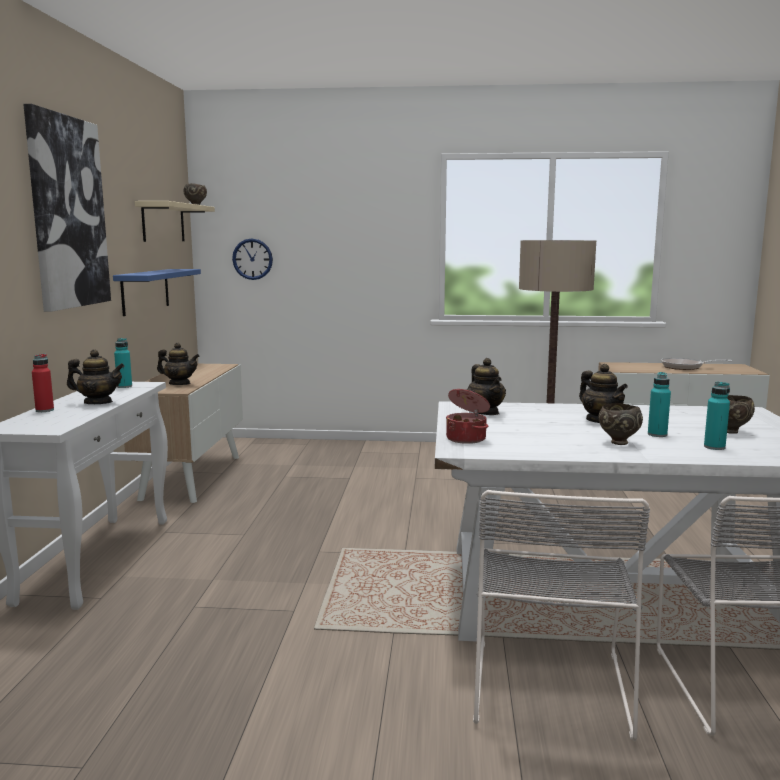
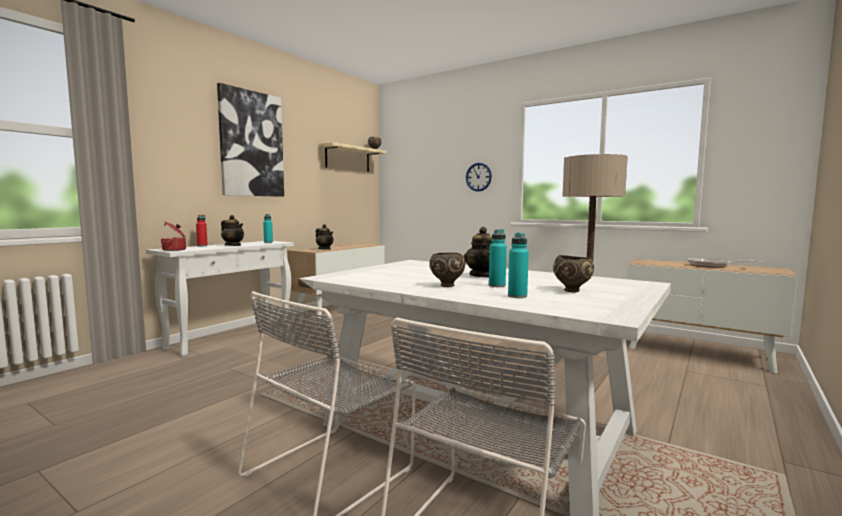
camera: 30 degrees right, 5 degrees down
blue shelf [113,269,201,316] -> none
wall clock [232,238,273,280] -> wall clock moved to [466,163,492,192]
cooking pot [446,389,490,444] -> cooking pot moved to [161,222,186,251]
teapot [467,358,506,415] -> none

